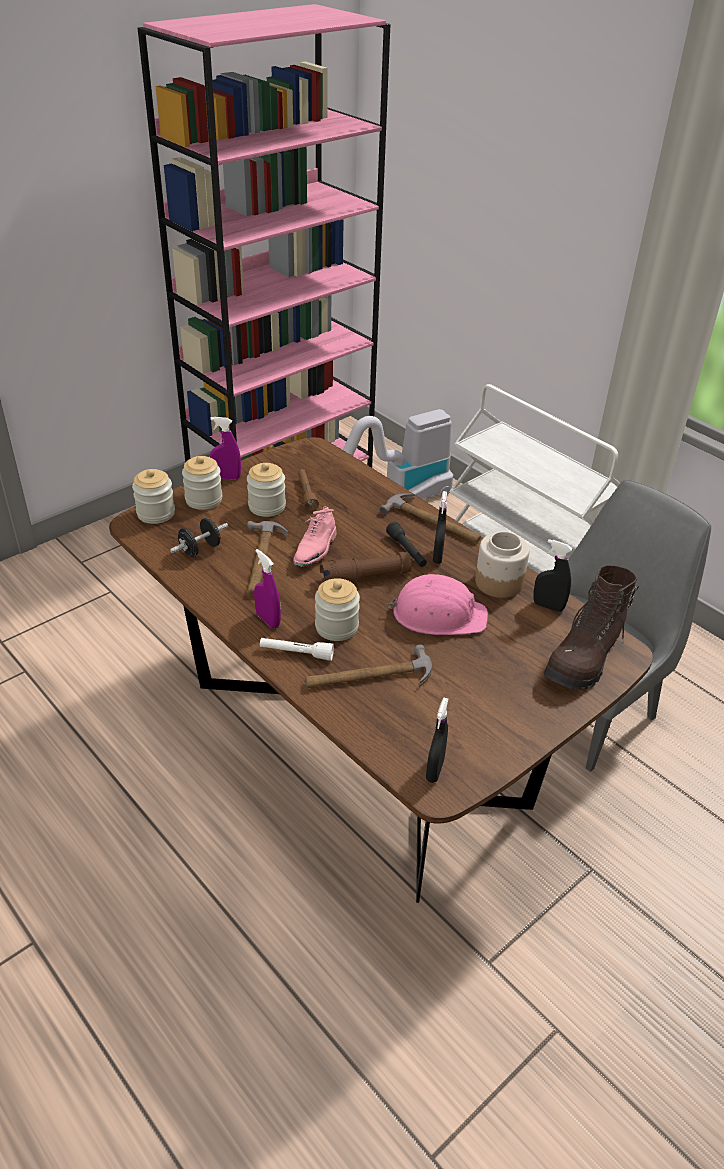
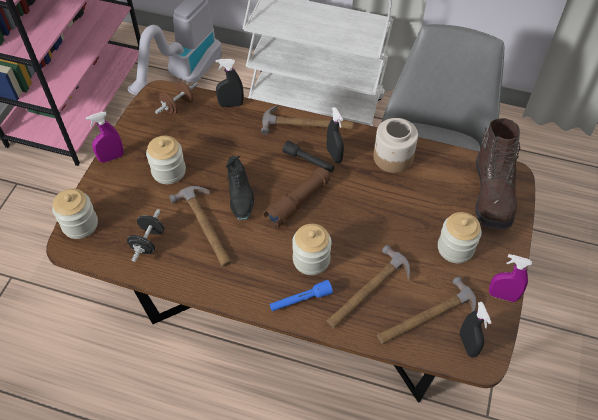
camera: 30 degrees left, 15 degrees up
jar [182,456,222,510] -> jar moved to [438,212,482,263]
purple spray bottle [254,549,281,628] -> purple spray bottle moved to [489,254,532,302]
white flashlight [260,638,334,661] -> blue flashlight [270,280,333,311]
pink shoe [293,506,336,567] -> black shoe [226,156,254,220]
brown flashlight [298,469,319,511] -> none
pink hard hat [388,574,488,635] -> none
black spray bottle [533,539,572,612] -> black spray bottle moved to [216,59,244,107]
none -> brown dumbbell [155,81,198,114]
none -> hammer [377,276,476,344]

